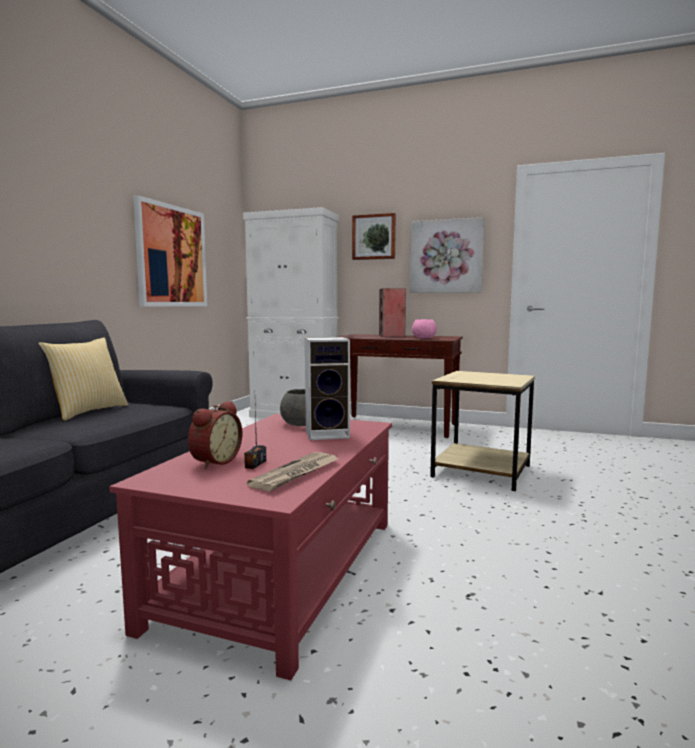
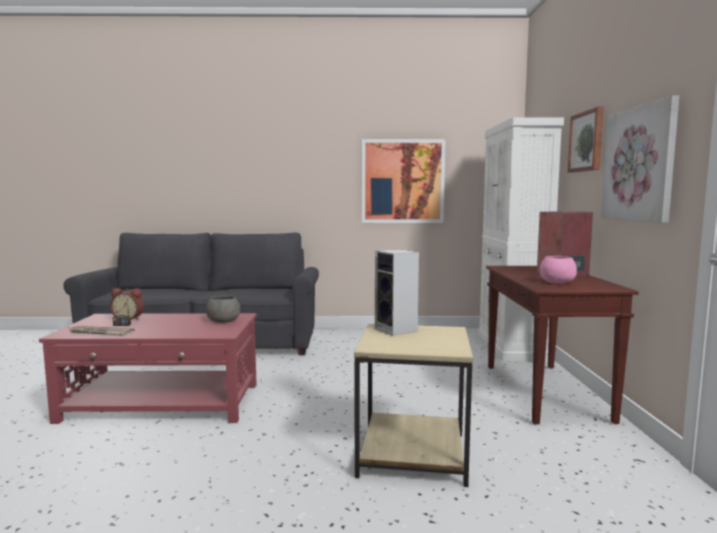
camera: 70 degrees right, 0 degrees up
pillow [38,337,128,421] -> none
speaker [305,337,350,440] -> speaker moved to [375,249,419,336]

